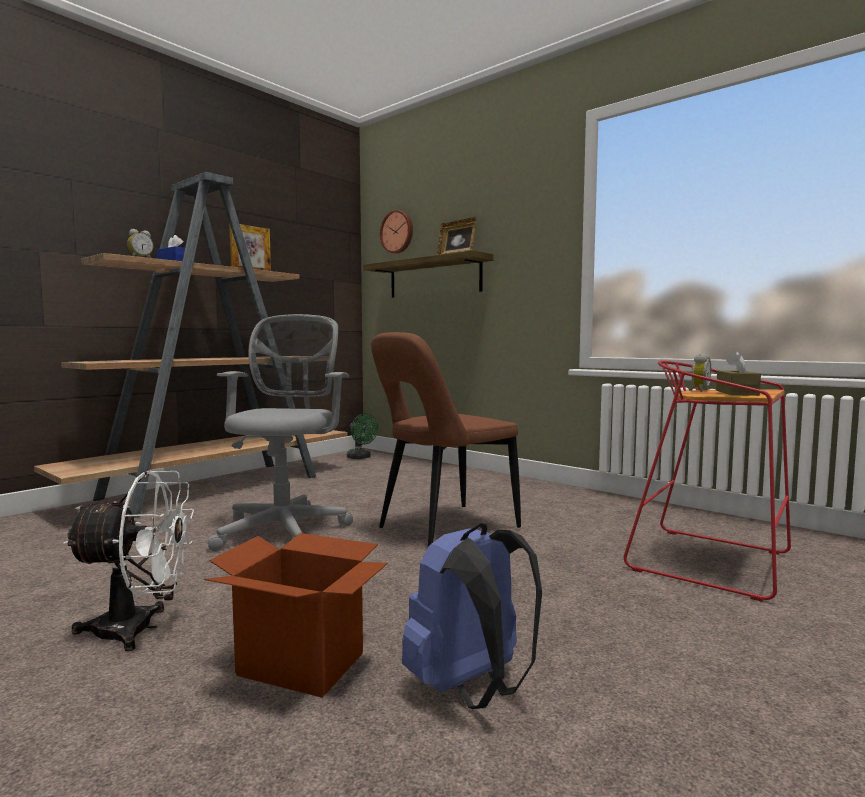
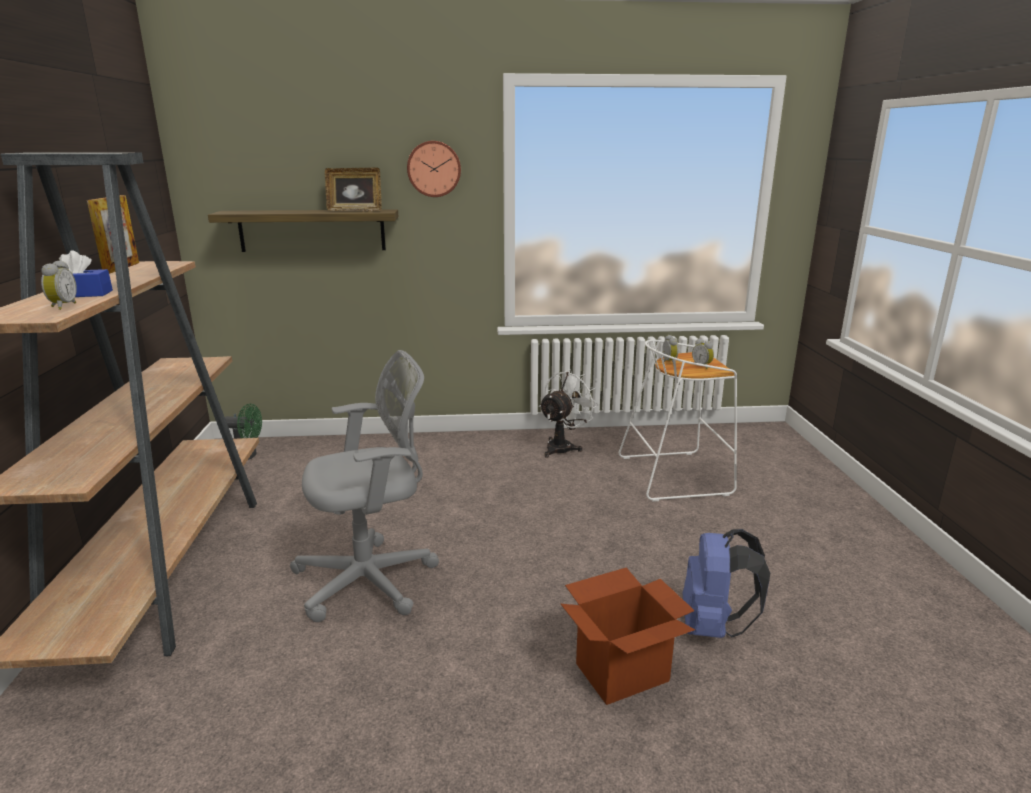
camera: 45 degrees left, 15 degrees up
white fan [63,471,194,651] -> white fan moved to [539,369,599,458]
grey office chair [207,314,353,551] -> grey office chair turned 105 degrees clockwise [290,350,439,622]
brown chair [371,332,521,546] -> none
wall clock [380,210,413,254] -> wall clock moved to [407,141,461,197]
red stool [624,361,791,602] -> white stool [619,340,737,502]
brown tissue box [716,351,761,396] -> alarm clock [692,339,714,369]

